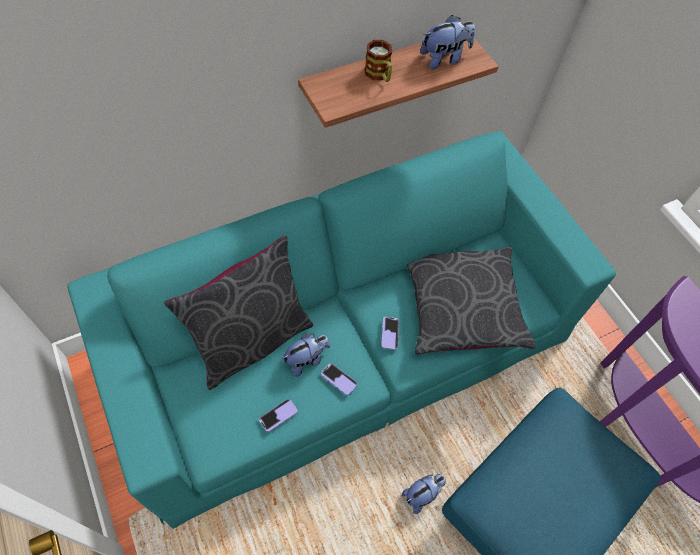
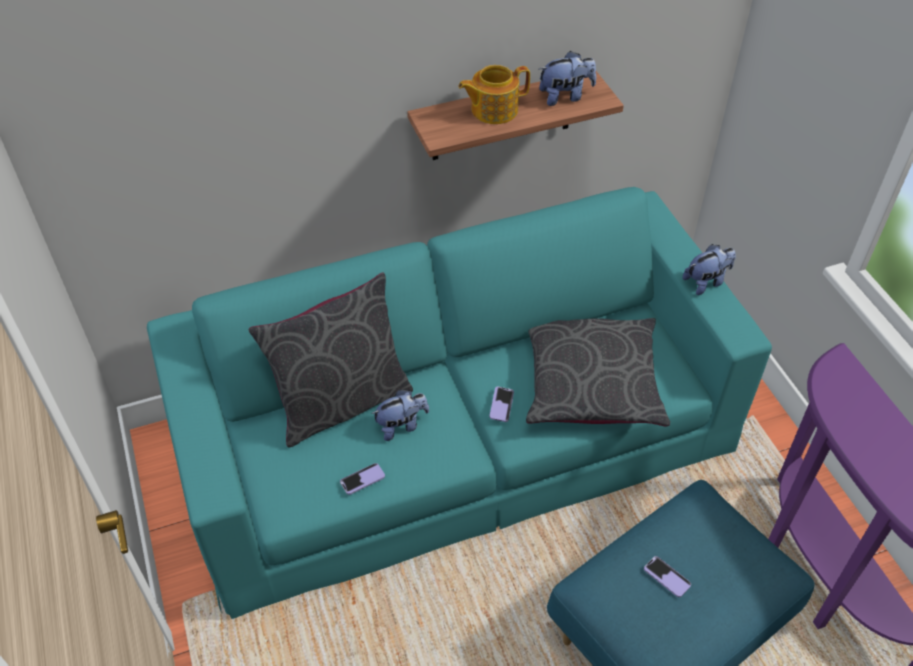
camera: 10 degrees right, 10 degrees down
phone [321,363,357,395] -> phone moved to [644,556,691,597]
mug [365,40,392,82] -> teapot [458,65,530,124]
plush toy [402,474,446,514] -> plush toy moved to [682,244,736,295]

